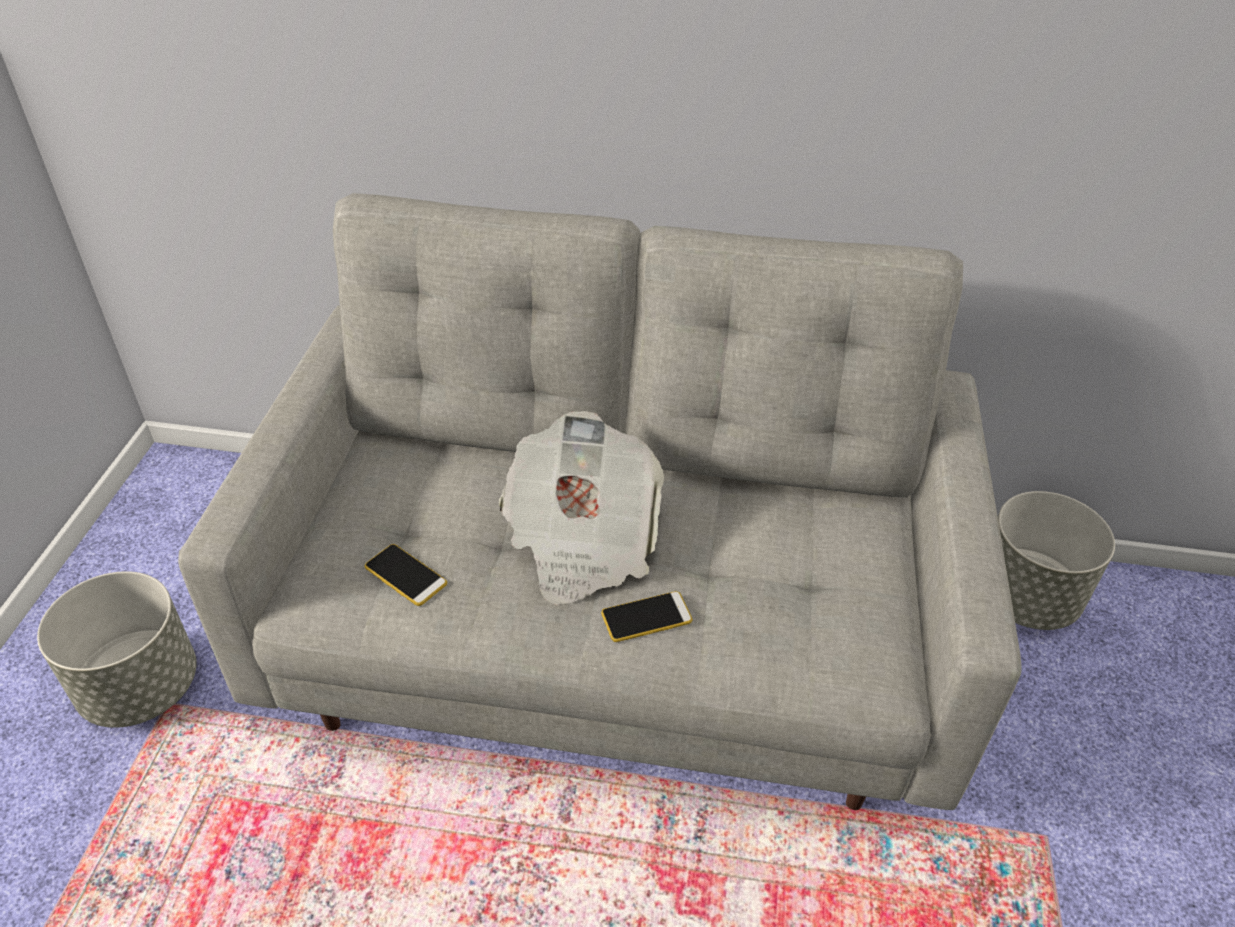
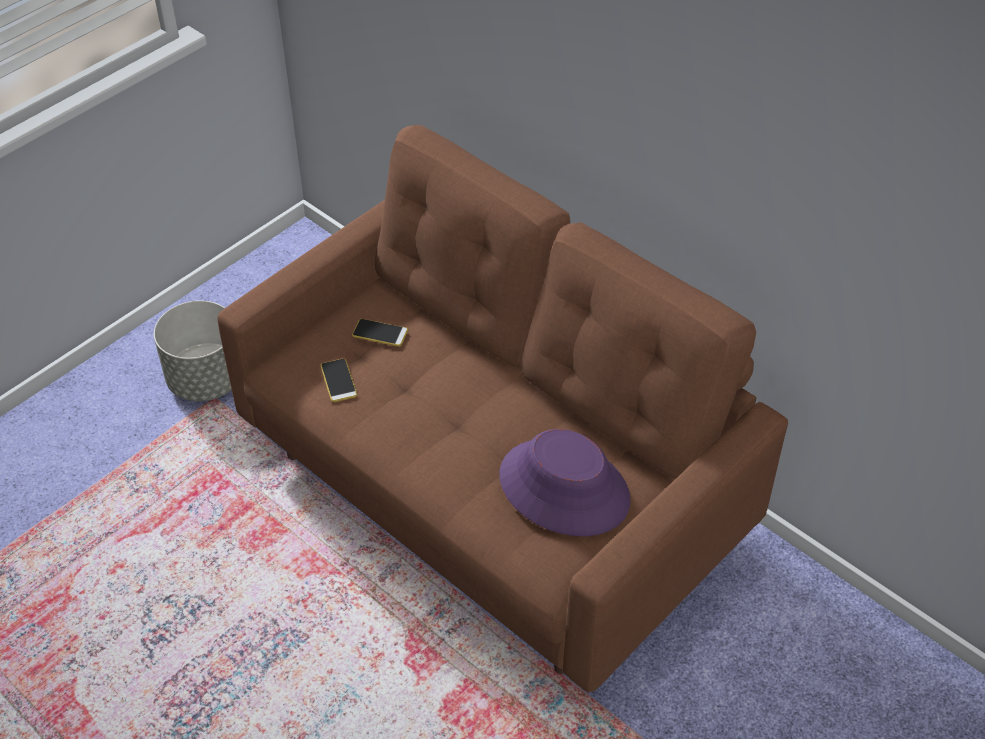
camera: 35 degrees right, 5 degrees up
grey sofa [178,193,1022,810] -> brown sofa [217,125,788,693]
newspaper [499,411,664,605] -> none
phone [601,591,693,642] -> phone moved to [352,319,408,347]
grey planter [998,491,1115,630] -> none
none -> purple hat [499,429,631,536]

